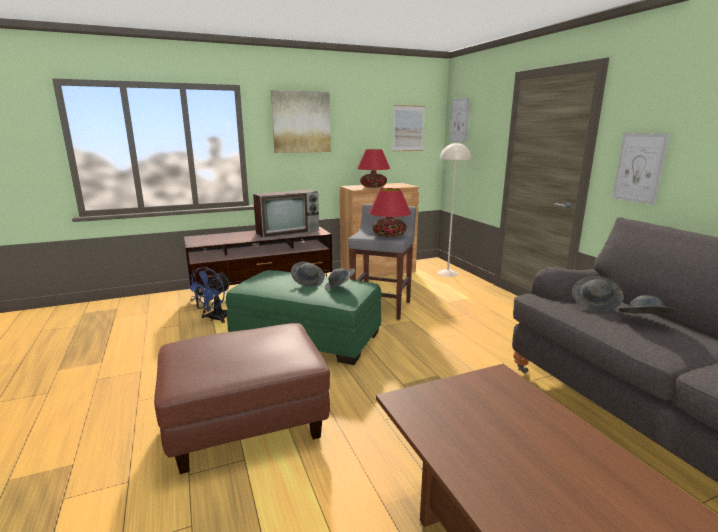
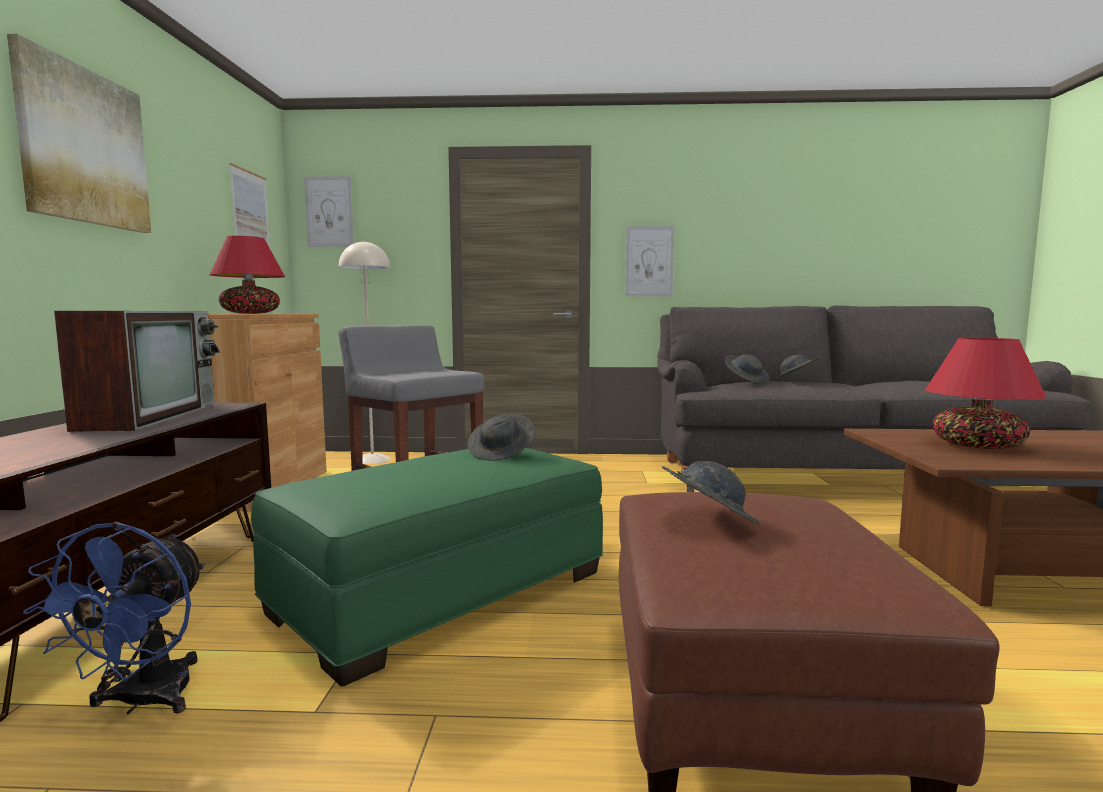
camera: 65 degrees left, 10 degrees down
blue fan [186,267,231,323] -> blue fan turned 45 degrees clockwise [23,522,205,714]
grey hat [291,262,325,287] -> grey hat moved to [662,461,760,524]
red table lamp [369,188,411,237] -> red table lamp moved to [925,338,1047,449]

